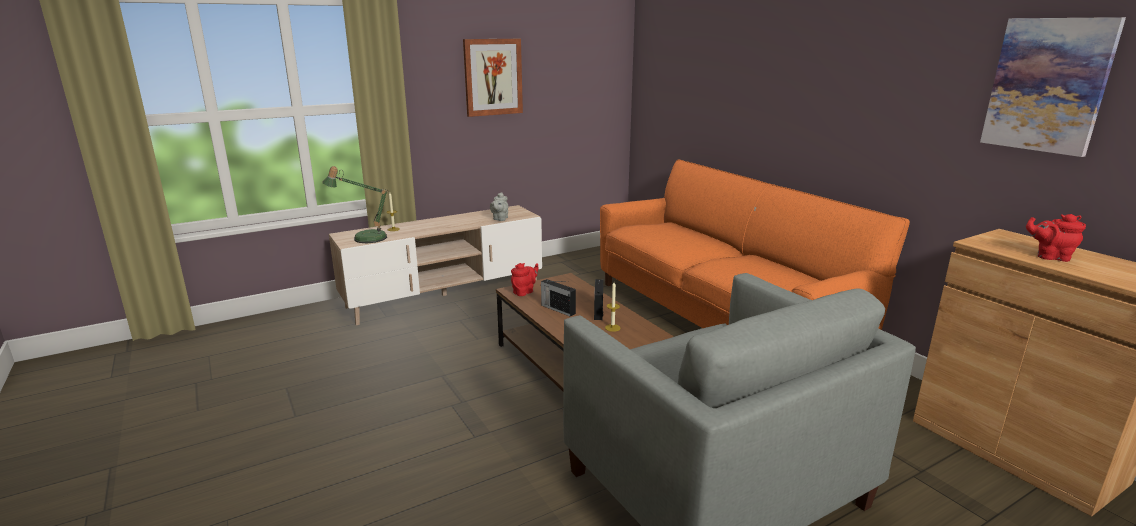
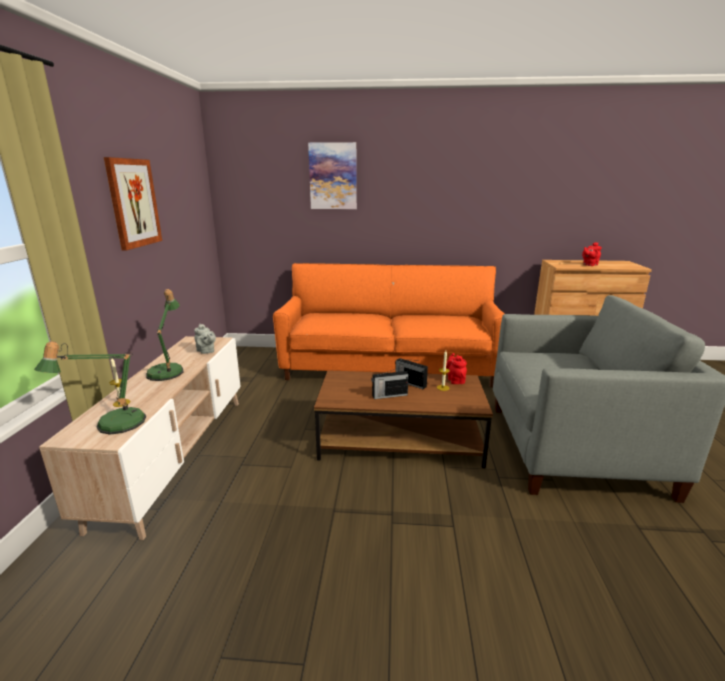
camera: 55 degrees left, 0 degrees up
red teapot [511,263,539,296] -> red teapot moved to [446,353,467,384]
picture [980,17,1126,157] -> picture moved to [308,142,357,209]
none -> table lamp [146,289,183,381]

